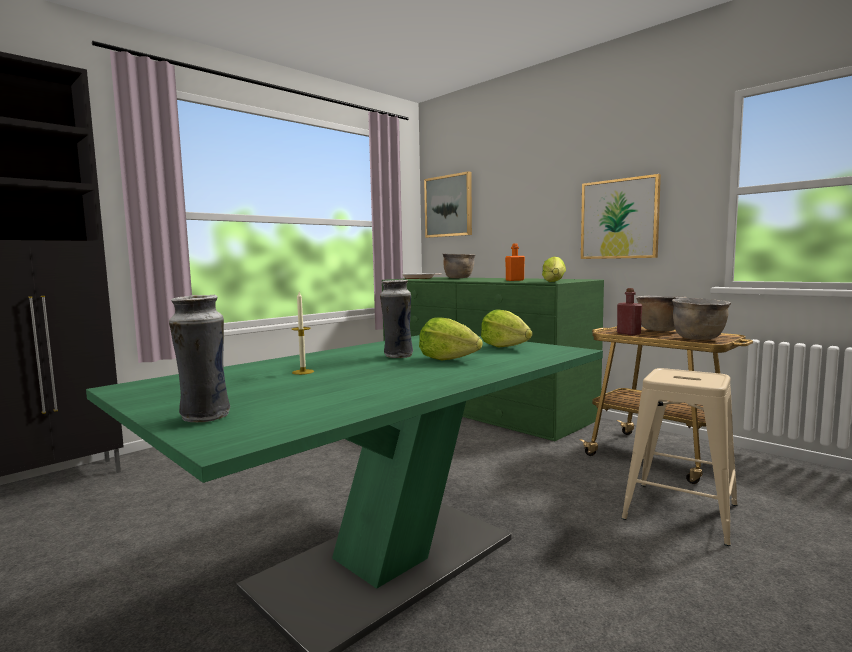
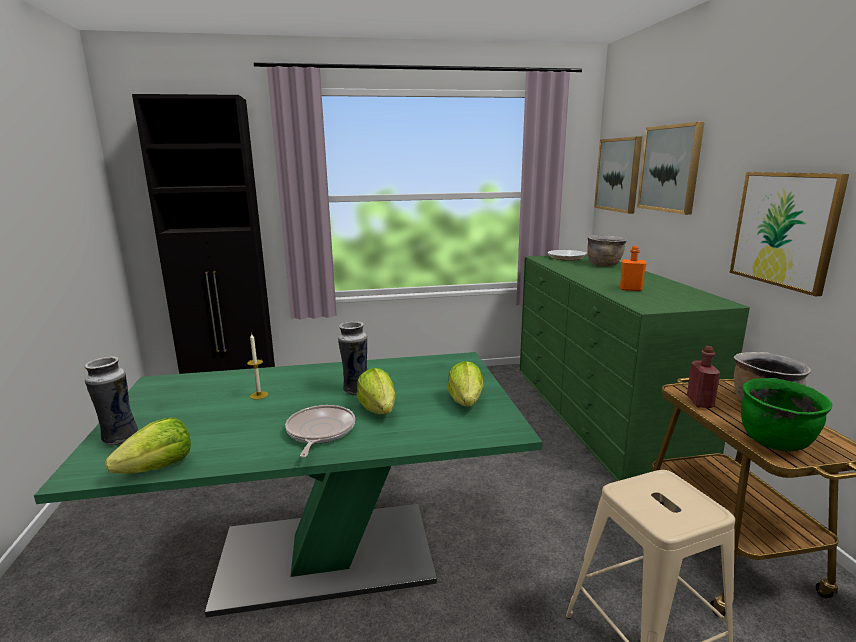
camera: 35 degrees right, 10 degrees up
lettuce [542,257,566,282] -> lettuce moved to [105,418,191,474]
brown cooking pot [672,298,731,340] -> green cooking pot [741,378,832,451]
none -> frying pan [285,405,355,457]
none -> picture [637,122,704,215]

